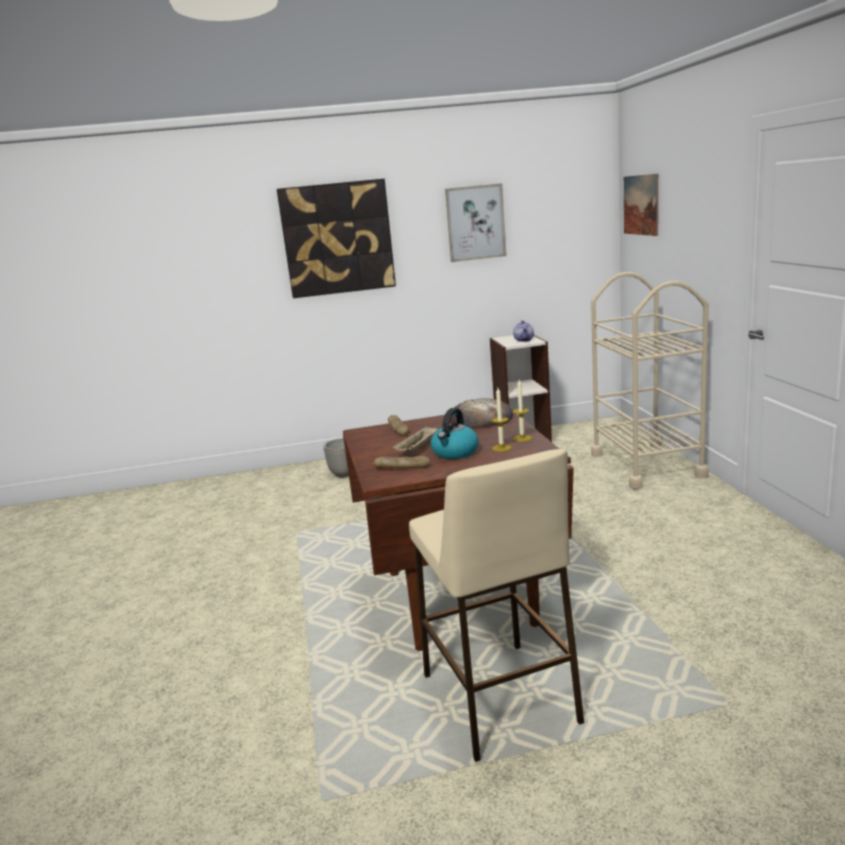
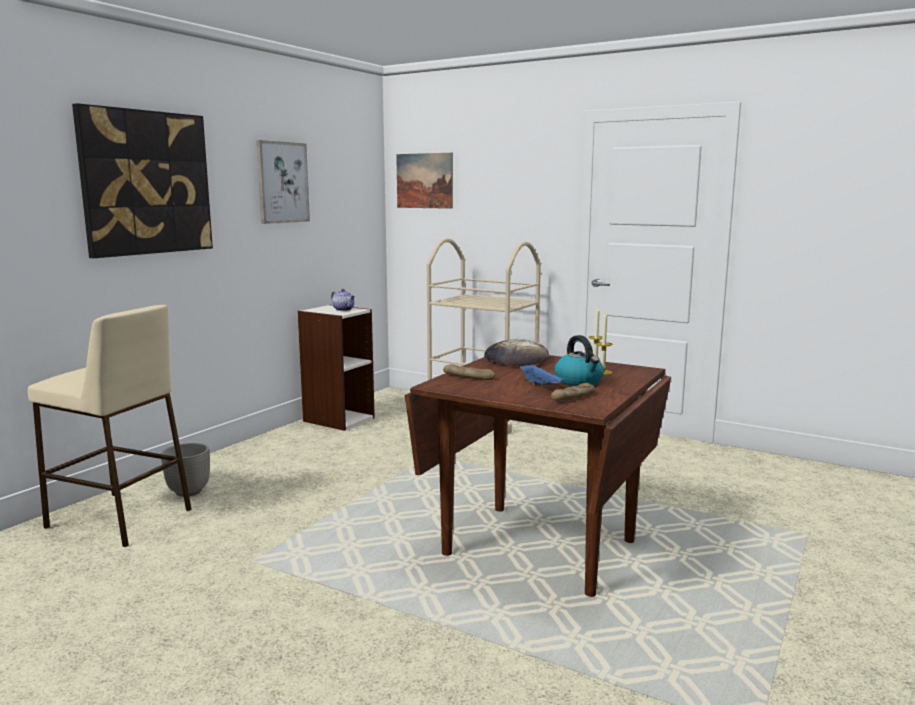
camera: 50 degrees left, 5 degrees down
beige tray [392,426,438,451] -> blue tray [518,364,564,385]
beige stool [409,449,584,762] -> beige stool moved to [28,305,192,547]

